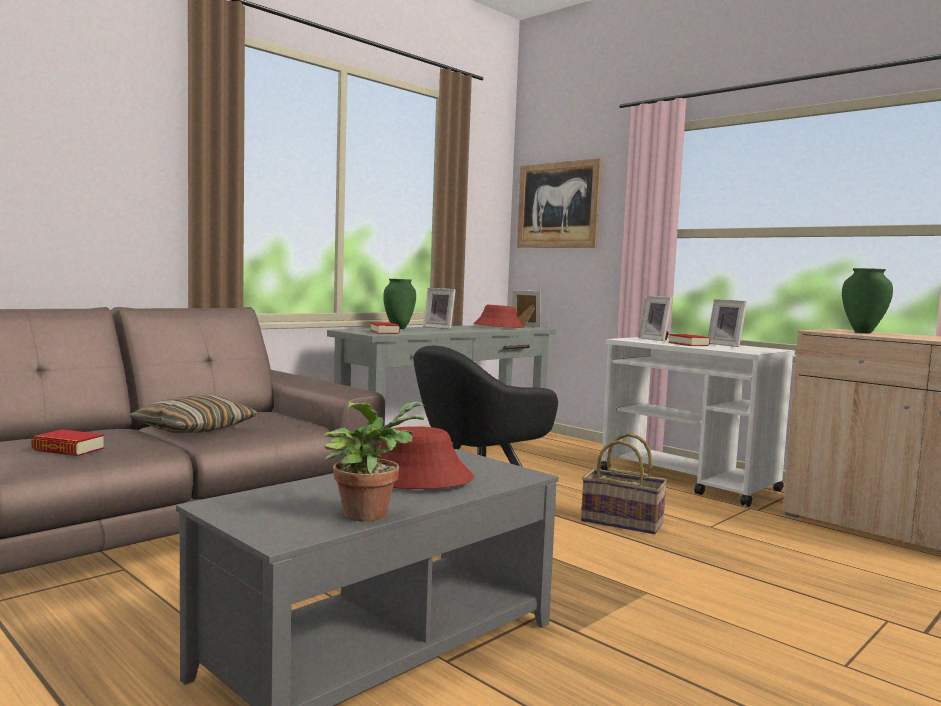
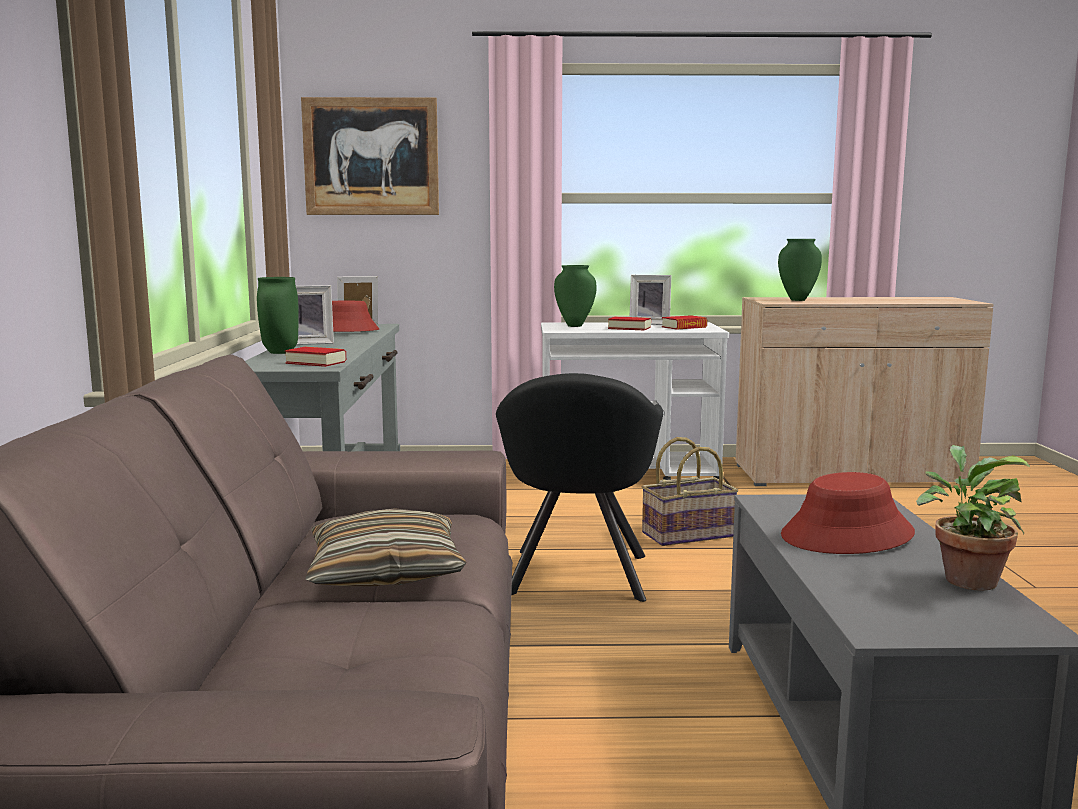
camera: 45 degrees left, 5 degrees up
book [31,429,105,456] -> book moved to [662,315,707,330]
picture frame [638,296,672,341] -> green vase [554,265,597,327]

